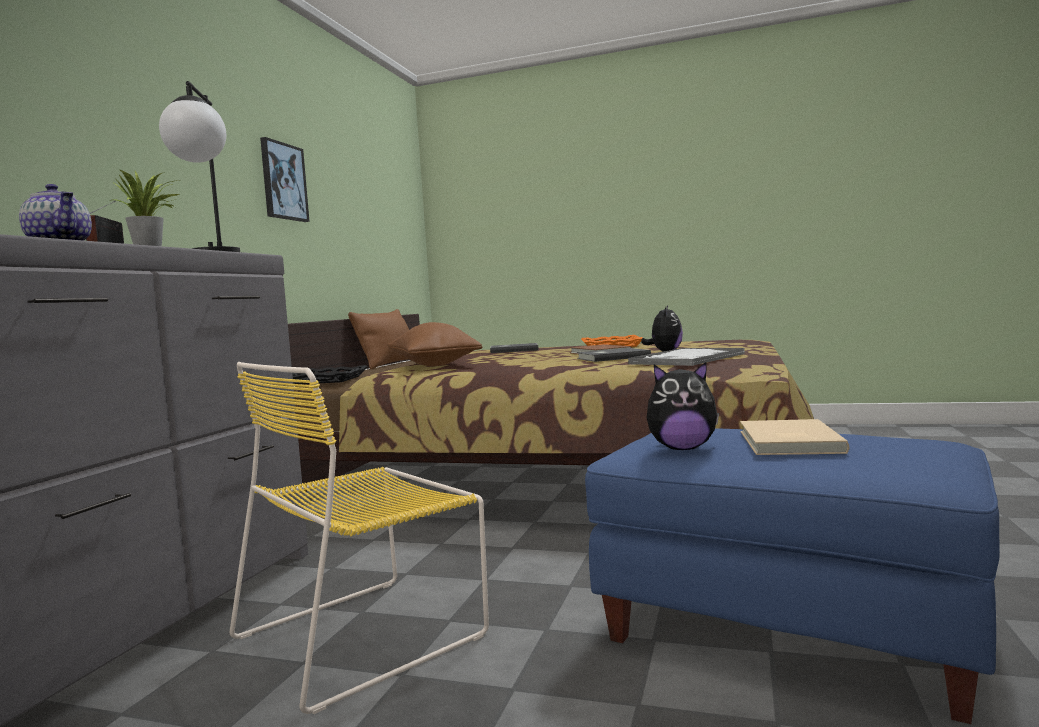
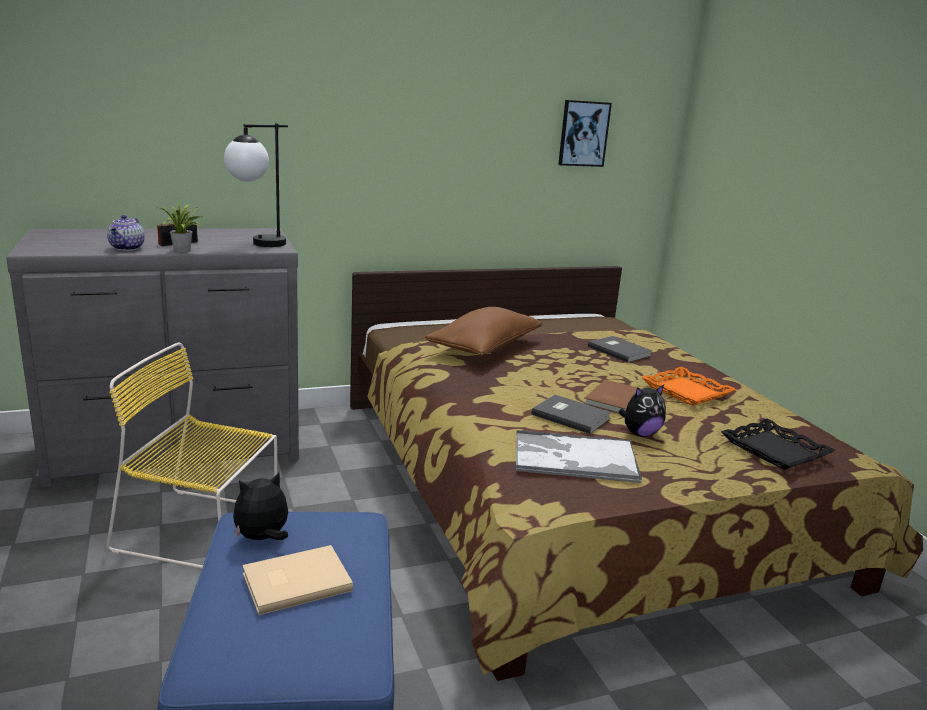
camera: 50 degrees right, 15 degrees up
picture [260,137,310,222] -> picture moved to [558,100,612,167]
black tray [292,365,368,384] -> black tray moved to [721,418,836,470]
brown pillow [348,309,409,369] -> none
plush toy [647,361,719,450] -> plush toy turned 90 degrees clockwise [233,472,288,540]

